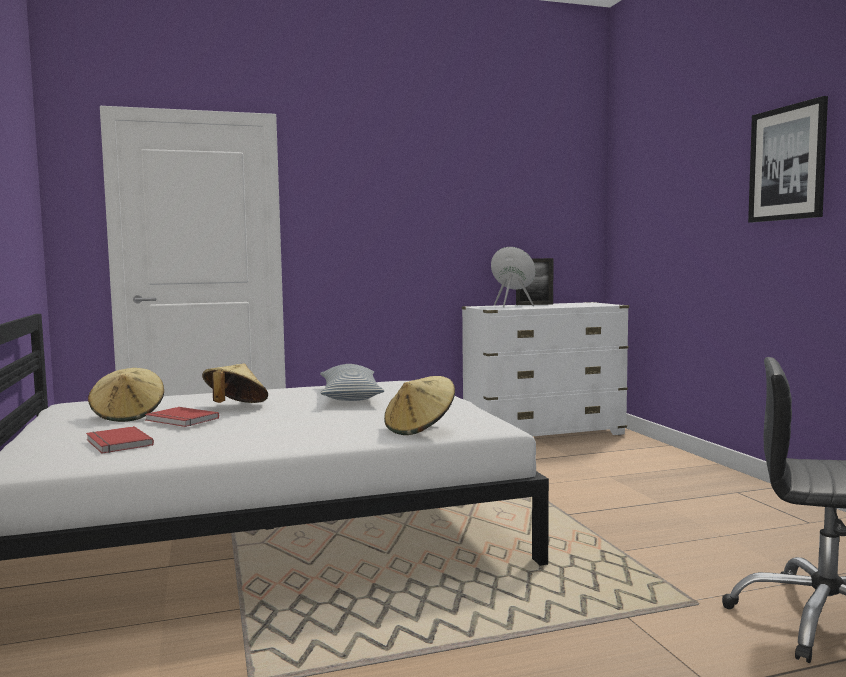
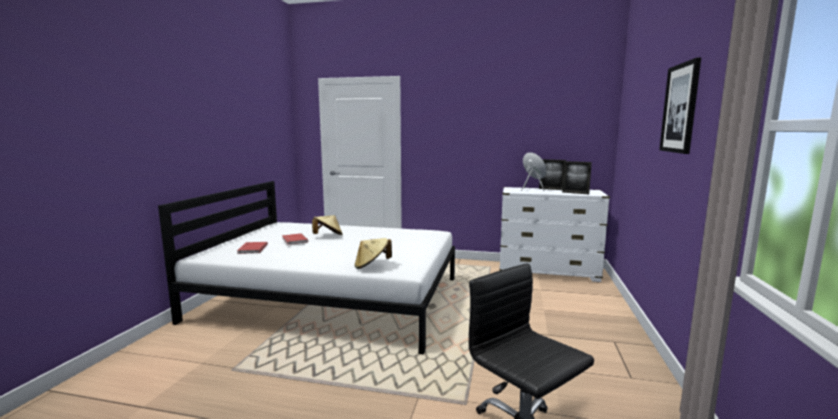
camera: 30 degrees right, 5 degrees up
beige hat [88,368,164,422] -> none
pillow [320,364,384,401] -> none
none -> picture frame [562,161,592,194]

